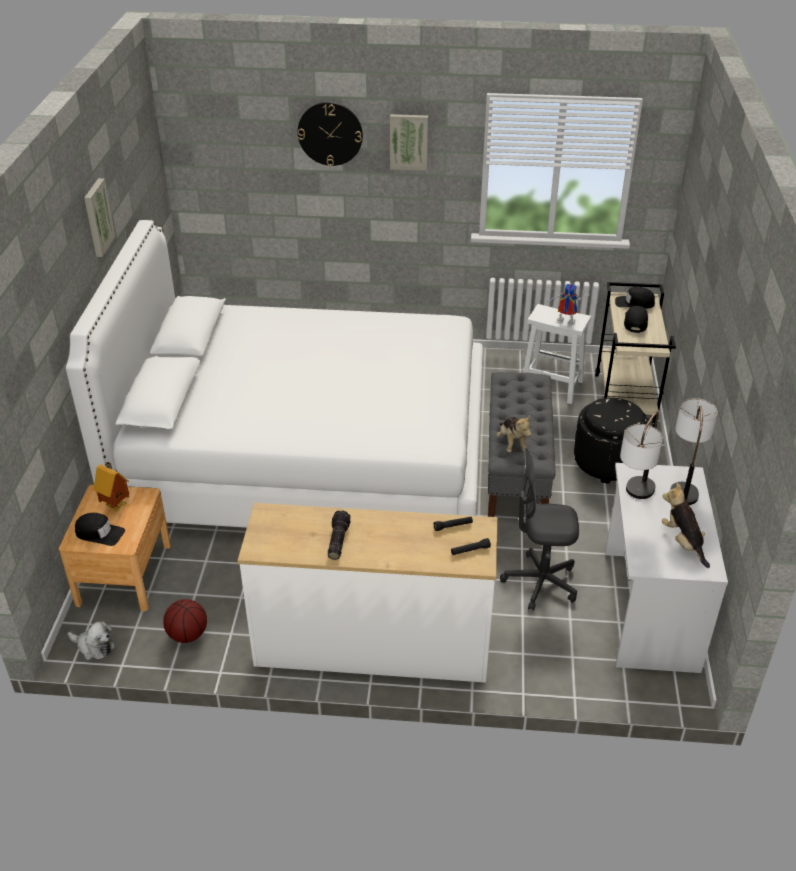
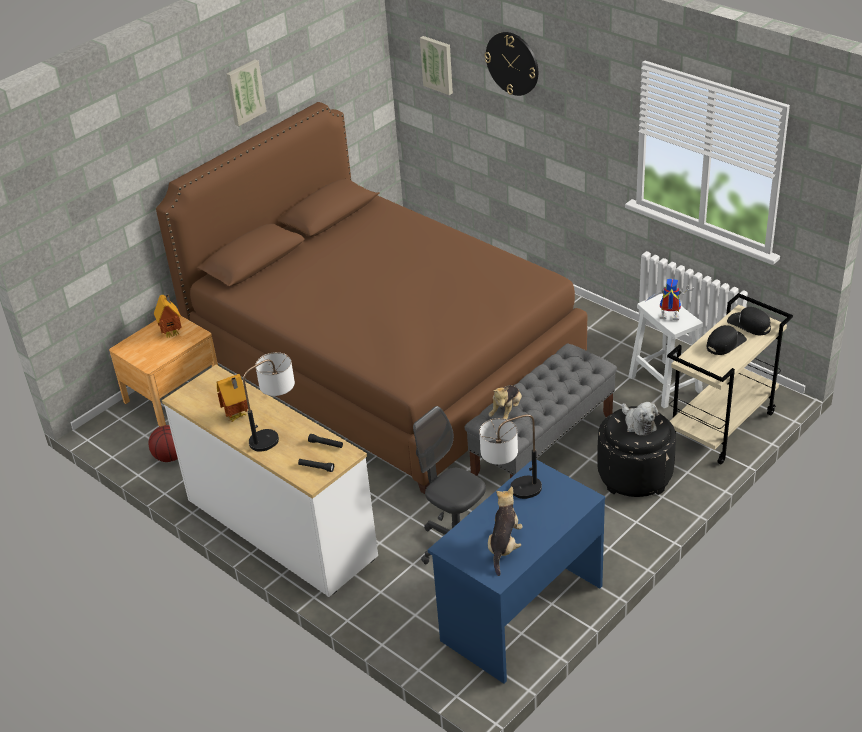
camera: 40 degrees right, 0 degrees up
white bed [66,220,483,528] -> brown bed [156,102,587,494]
plush toy [68,621,115,660] -> plush toy moved to [622,402,659,436]
black cap [75,513,125,546] -> none
flashlight [328,511,351,560] -> toy house [217,374,248,422]
picture [390,114,428,171] -> picture moved to [420,36,453,95]
toy robot [546,284,590,325] -> toy robot turned 45 degrees counterclockwise [646,279,694,320]
white desk [605,463,728,673] -> blue desk [428,460,605,684]
table lamp [670,398,718,505] -> table lamp moved to [243,352,295,452]

